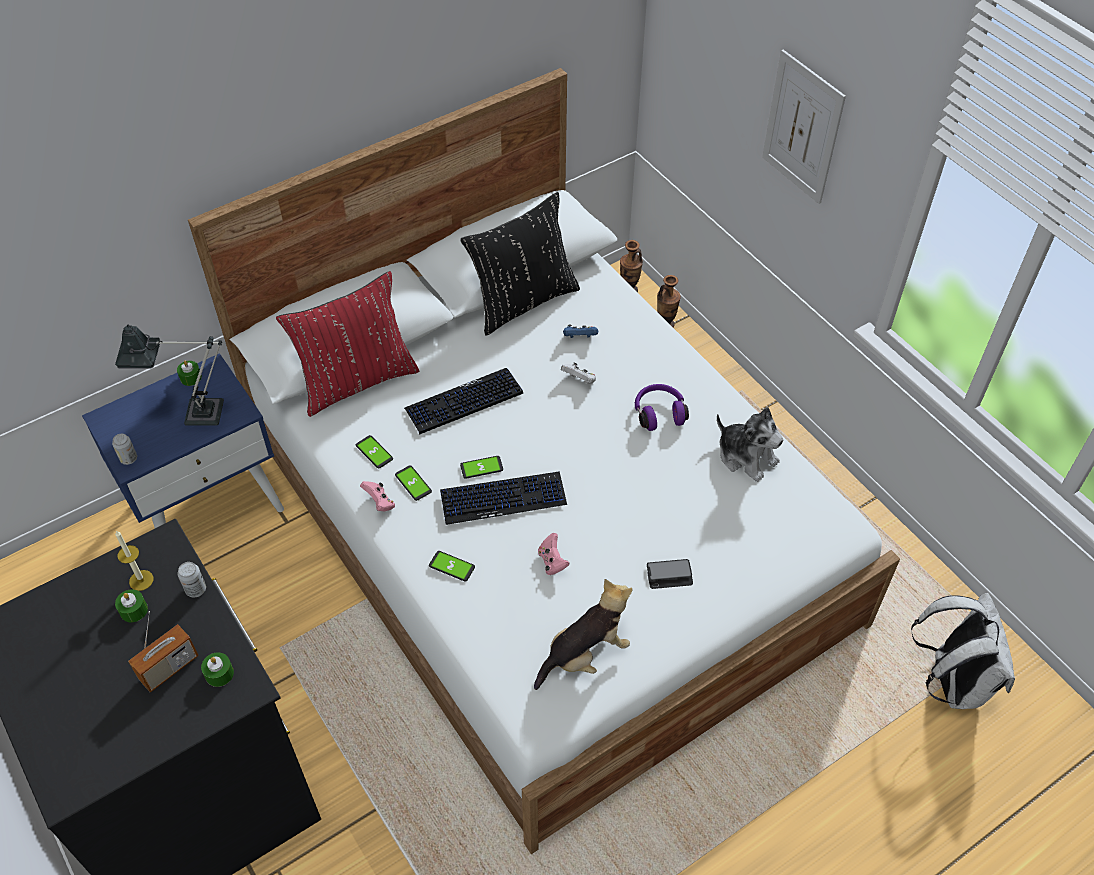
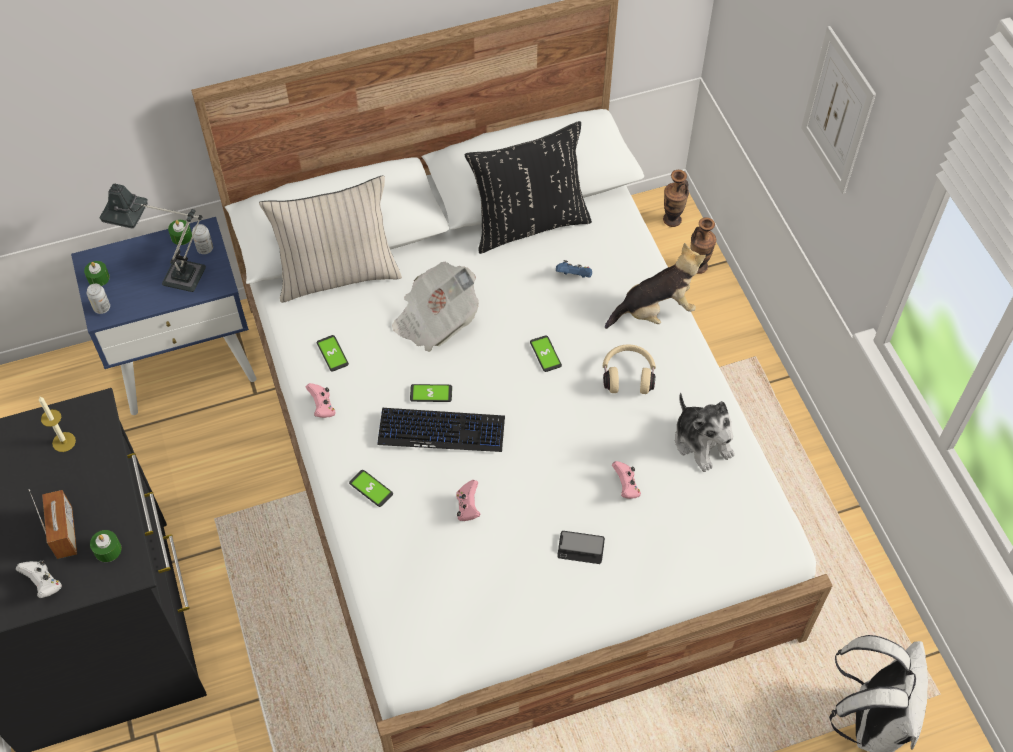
camera: 15 degrees right, 5 degrees up
green candle [115,589,148,622] -> green candle moved to [84,261,110,286]
radio [128,611,199,693] -> radio turned 75 degrees counterclockwise [28,489,77,559]
can [178,562,206,597] -> can moved to [192,224,213,254]
red pillow [276,271,420,417] -> beige pillow [259,175,402,303]
phone [395,465,432,501] -> phone moved to [530,335,562,372]
keyboard [404,368,523,435] -> newspaper [392,262,479,352]
plush toy [534,579,633,690] -> plush toy moved to [605,243,706,329]
white game controller [561,362,596,384] -> white game controller moved to [16,560,62,598]
purple headphones [635,384,689,431] -> beige headphones [603,344,656,394]
none -> pink game controller [612,461,641,499]

